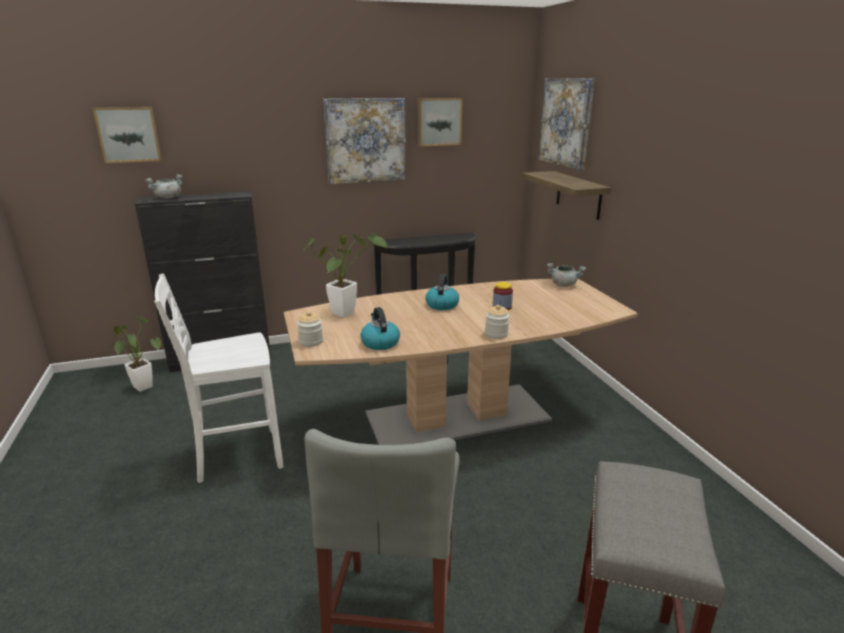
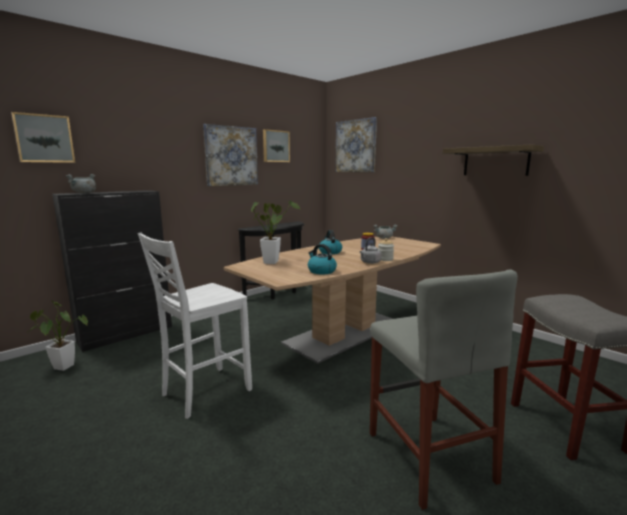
camera: 25 degrees left, 10 degrees down
jar [297,311,323,347] -> none
shelf [522,171,611,220] -> shelf moved to [443,144,544,176]
none -> grey kettle [360,237,381,264]

